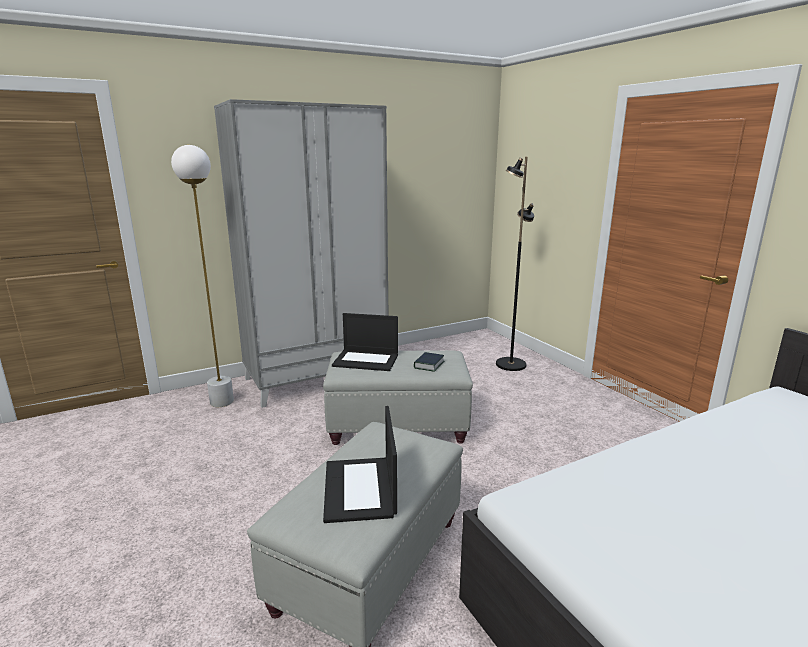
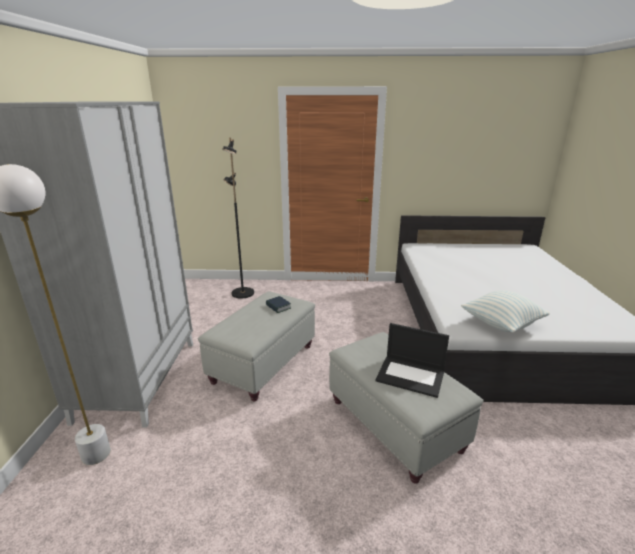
camera: 60 degrees left, 5 degrees up
laptop [332,313,398,371] -> none
none -> pillow [461,290,550,332]

